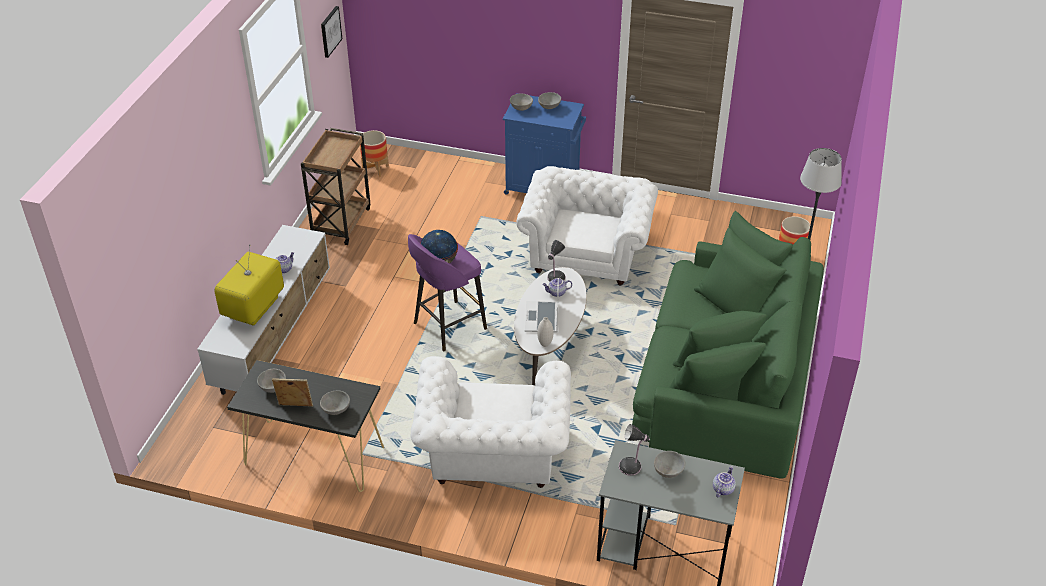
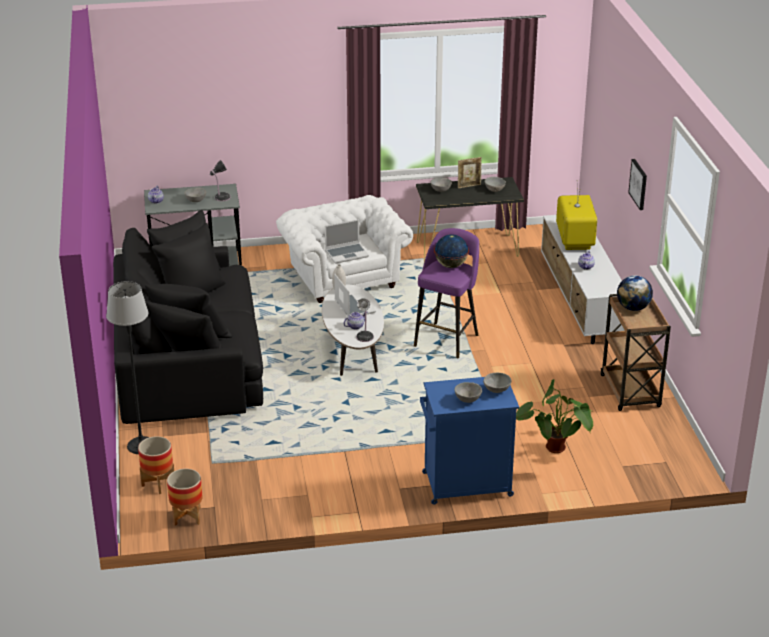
camera: 155 degrees right, 10 degrees down
picture [321,6,342,58] -> picture moved to [628,159,647,210]
planter [360,130,389,177] -> planter moved to [167,469,203,526]
white armchair [516,166,658,286] -> none
green sofa [632,211,824,479] -> black sofa [113,210,263,424]
none -> laptop [325,219,369,264]
none -> potted plant [516,379,593,453]
none -> globe [617,275,653,311]

